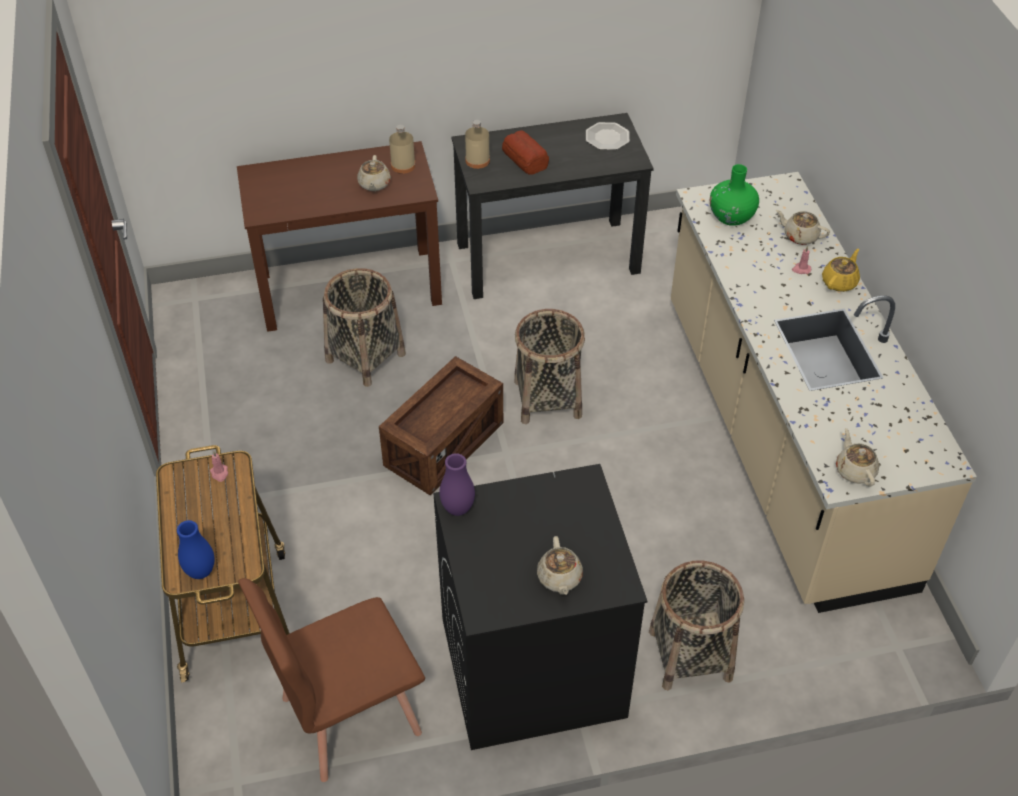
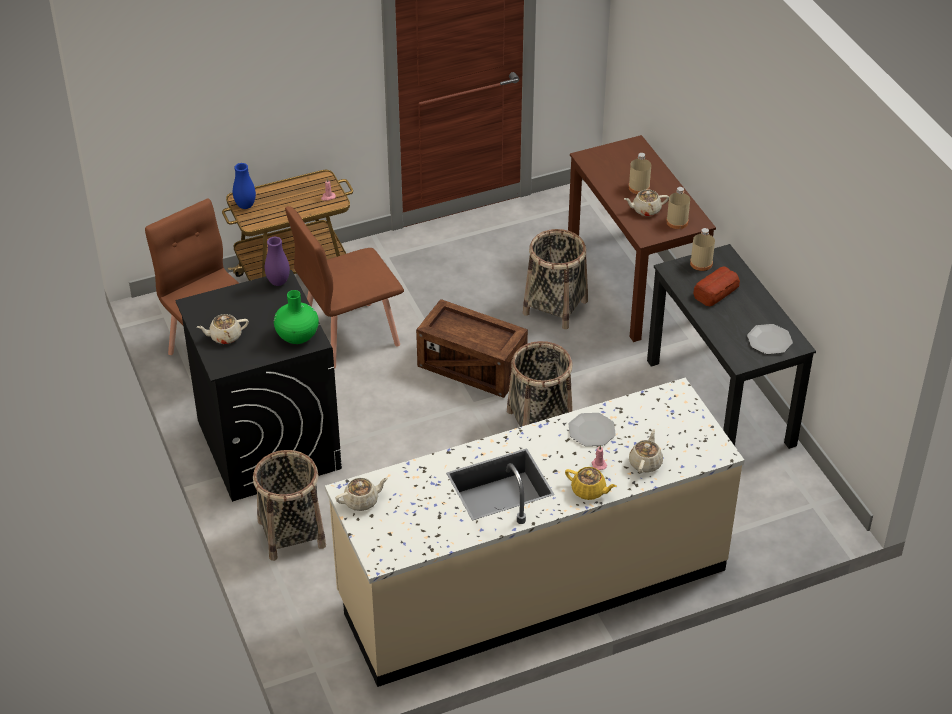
camera: 80 degrees right, 5 degrees down
green vase [710,164,759,226] -> green vase moved to [274,290,319,344]
none -> brown chair [285,206,404,369]
none -> plate [568,413,616,446]
none -> beige bottle [628,153,651,194]

